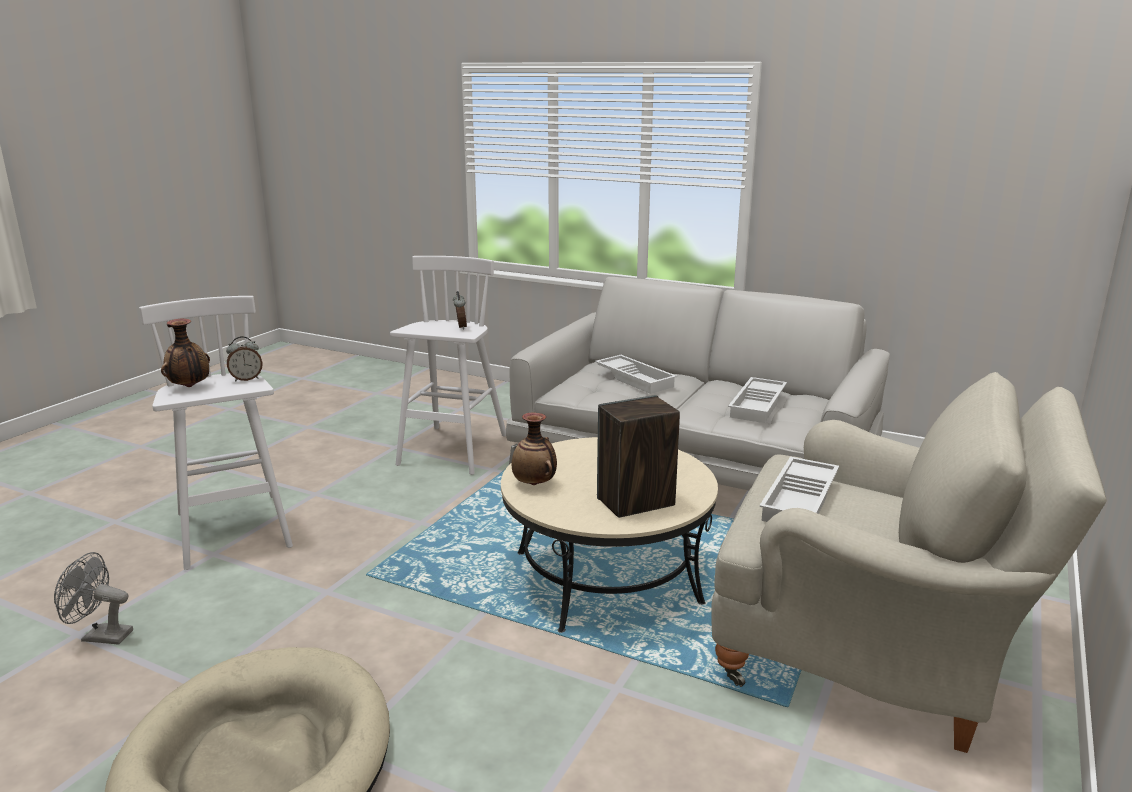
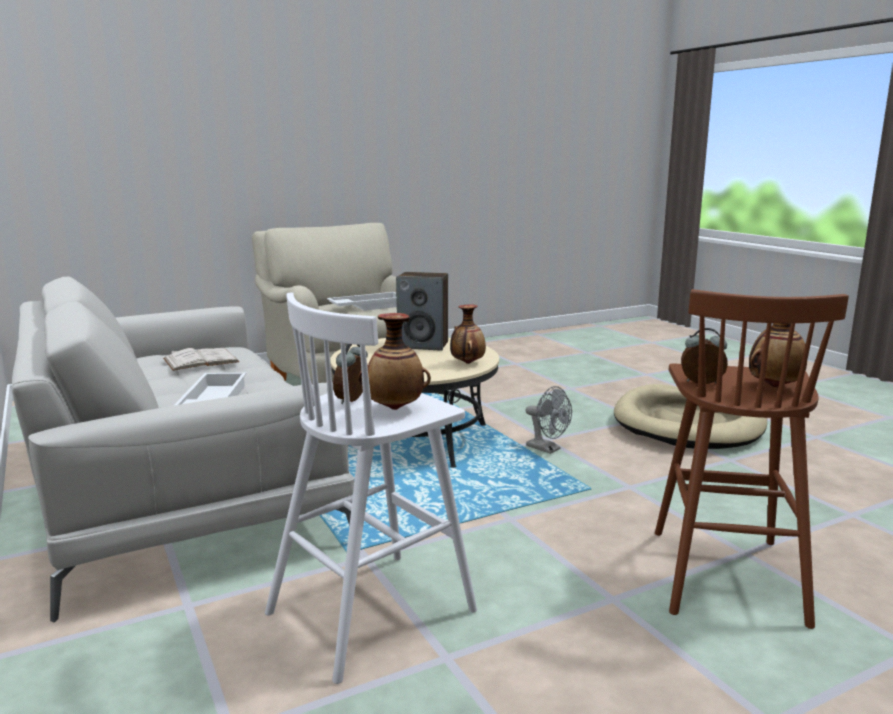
camera: 145 degrees left, 5 degrees down
grey fan [54,552,133,645] -> grey fan moved to [526,386,572,454]
white stool [139,296,293,570] -> brown stool [655,289,849,629]
white tray [728,377,787,423] -> white book [163,348,239,371]
none -> vase [359,313,431,410]

